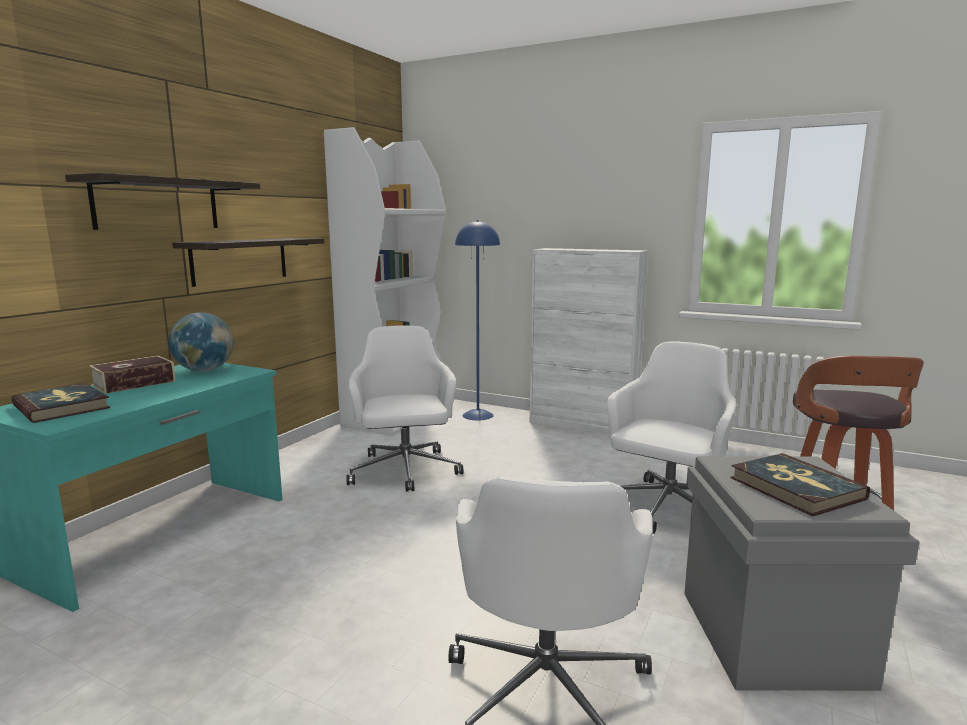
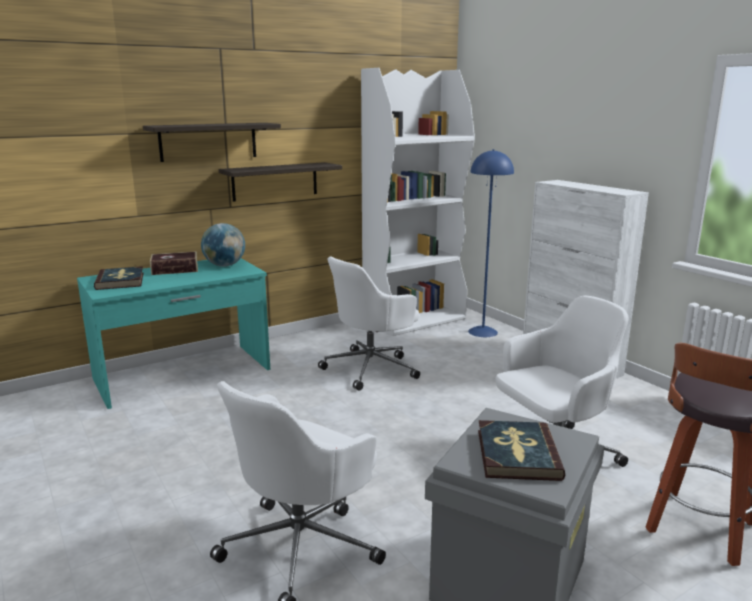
camera: 30 degrees right, 5 degrees up
white office chair [346,325,463,492] -> white office chair turned 150 degrees counterclockwise [318,256,420,390]

